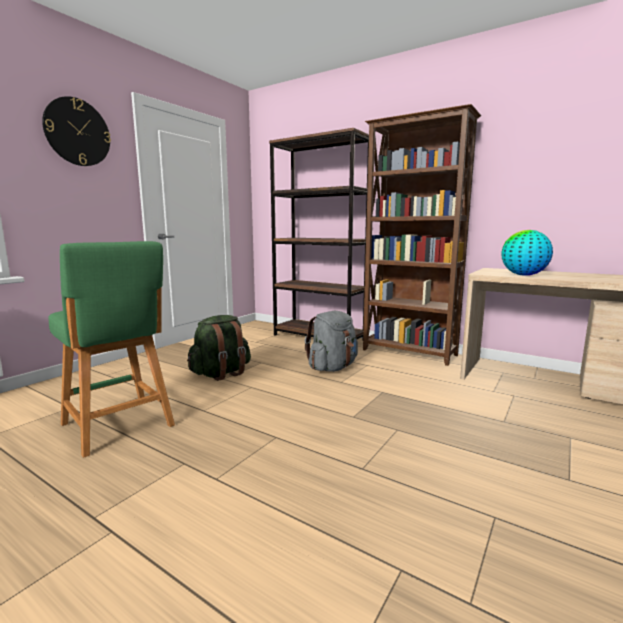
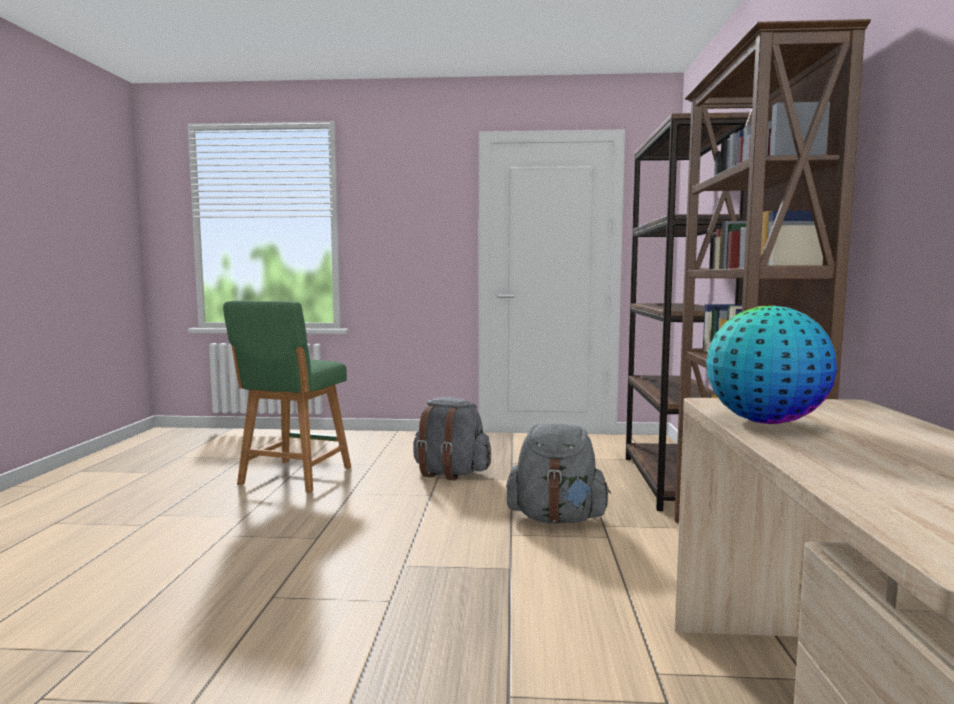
camera: 60 degrees right, 5 degrees down
wall clock [42,96,111,166] -> none
green backpack [187,315,251,381] -> grey backpack [413,397,491,480]

